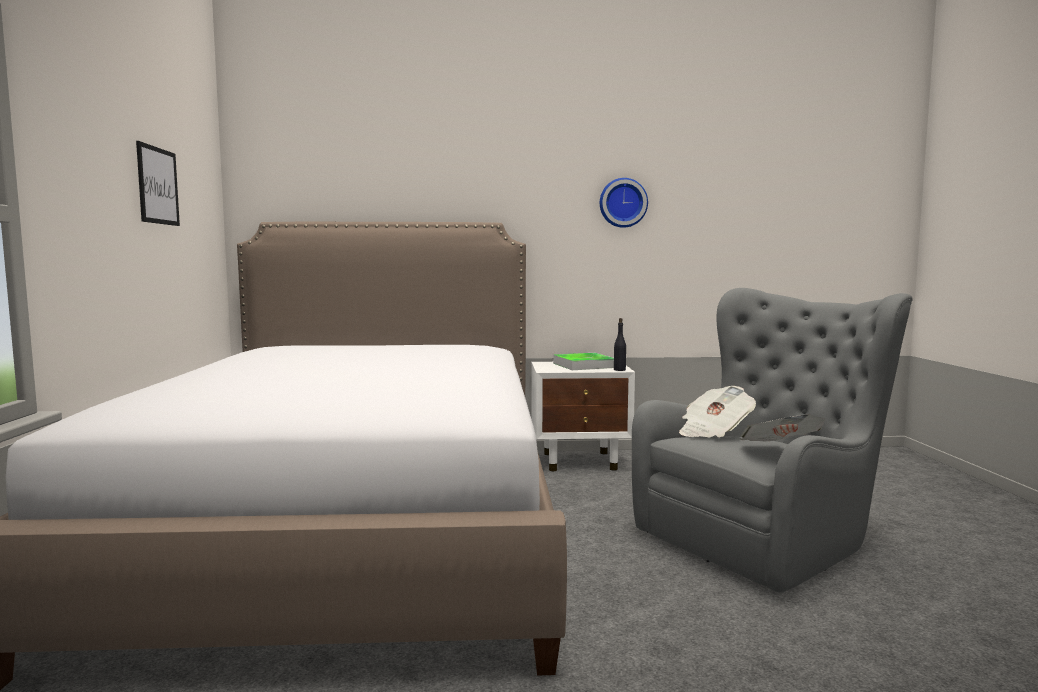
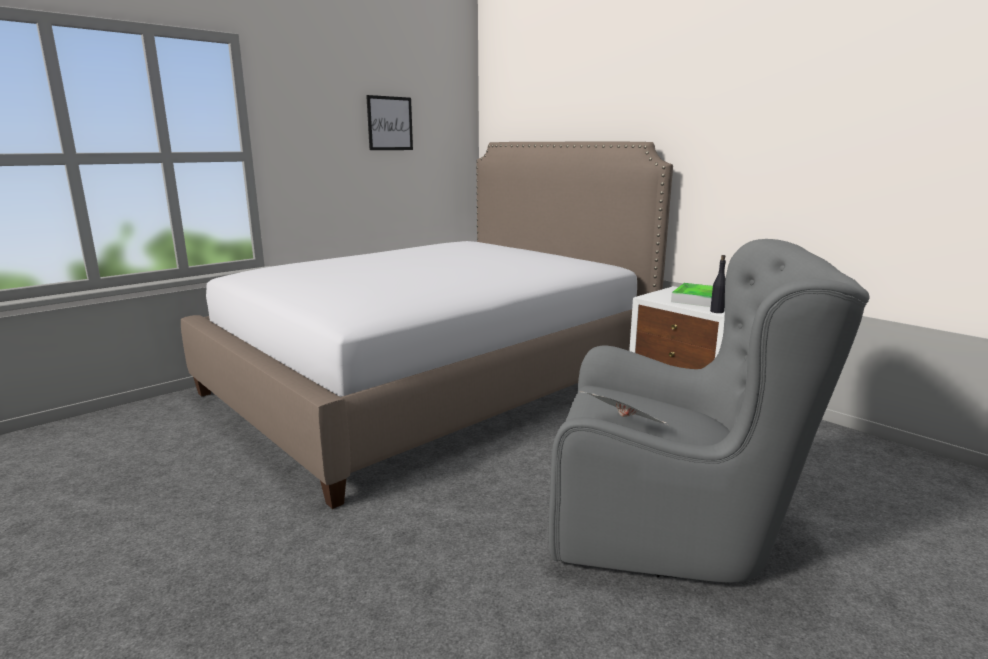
camera: 50 degrees right, 10 degrees up
wall clock [600,178,648,228] -> none
newspaper [679,386,756,437] -> none

